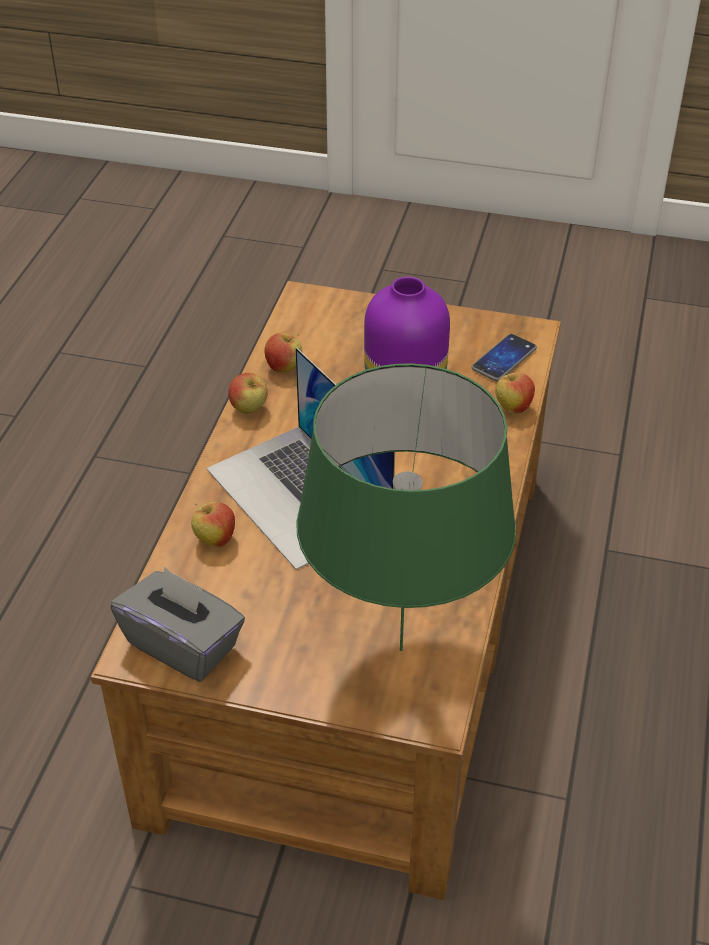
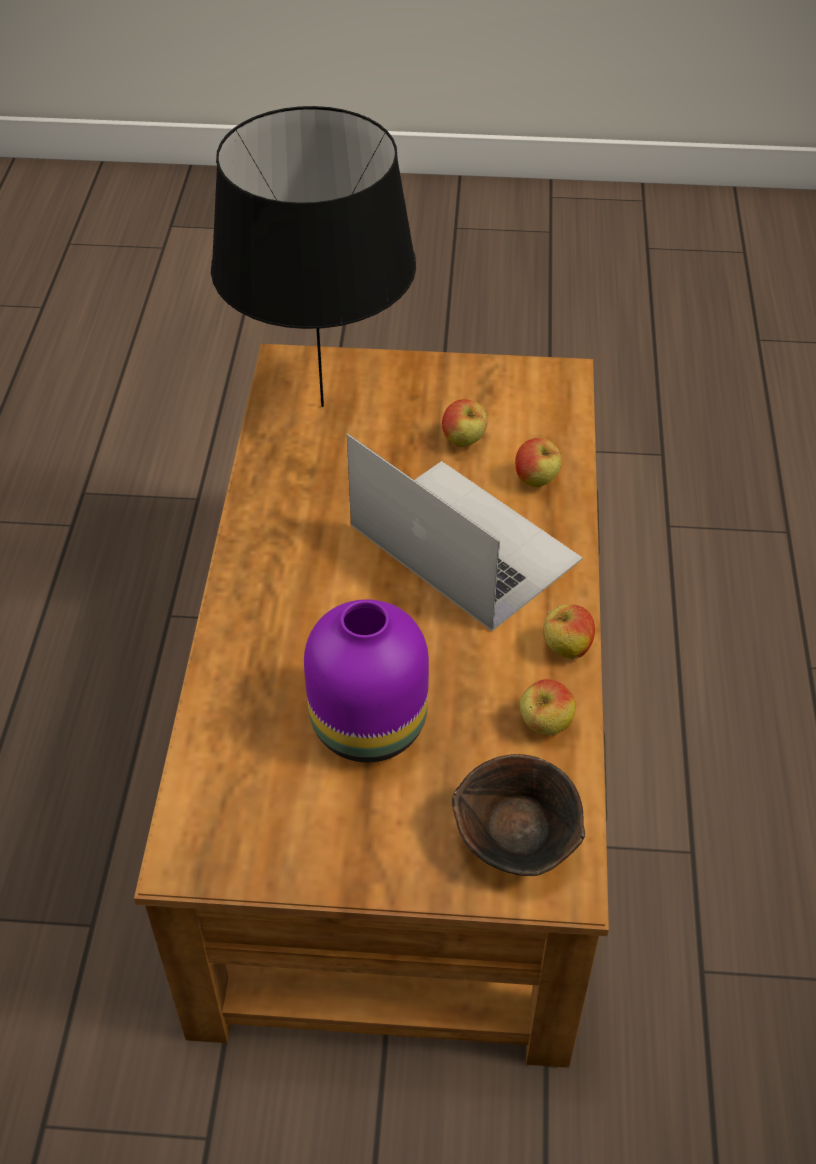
camera: 170 degrees right, 5 degrees up
grey tissue box [110,566,245,682] -> none
green table lamp [296,363,516,651] -> black table lamp [211,106,416,407]
phone [472,334,537,381] -> none
apple [495,371,535,414] -> apple moved to [442,399,488,447]
none -> brown bowl [452,754,585,876]

